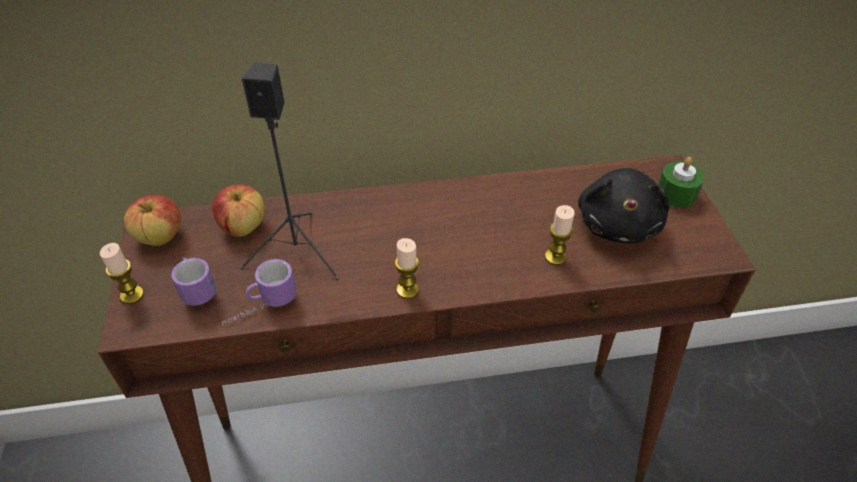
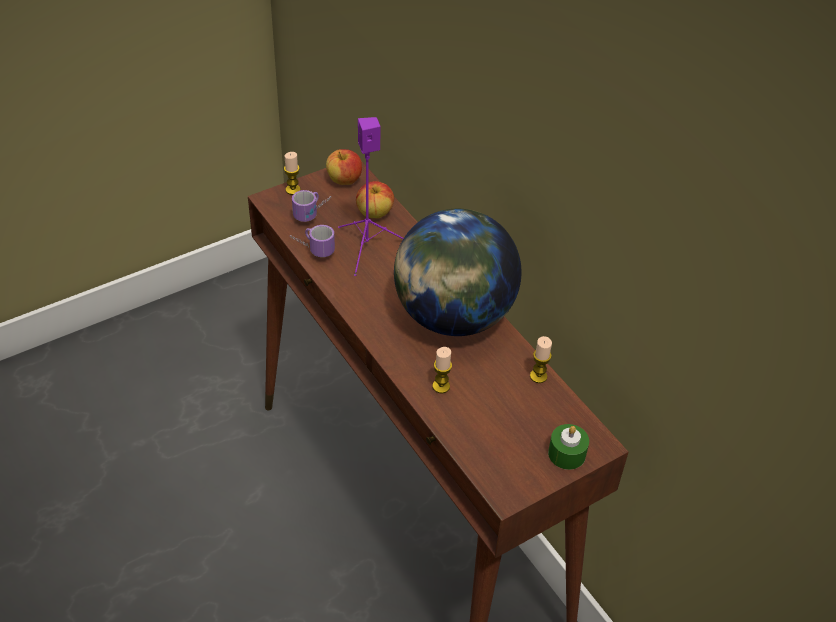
camera: 65 degrees right, 0 degrees up
black speaker [240,63,339,280] -> purple speaker [338,117,404,276]
candle [395,238,419,299] -> candle moved to [530,336,552,383]
black plush toy [578,168,670,244] -> none
none -> globe [394,209,522,336]

